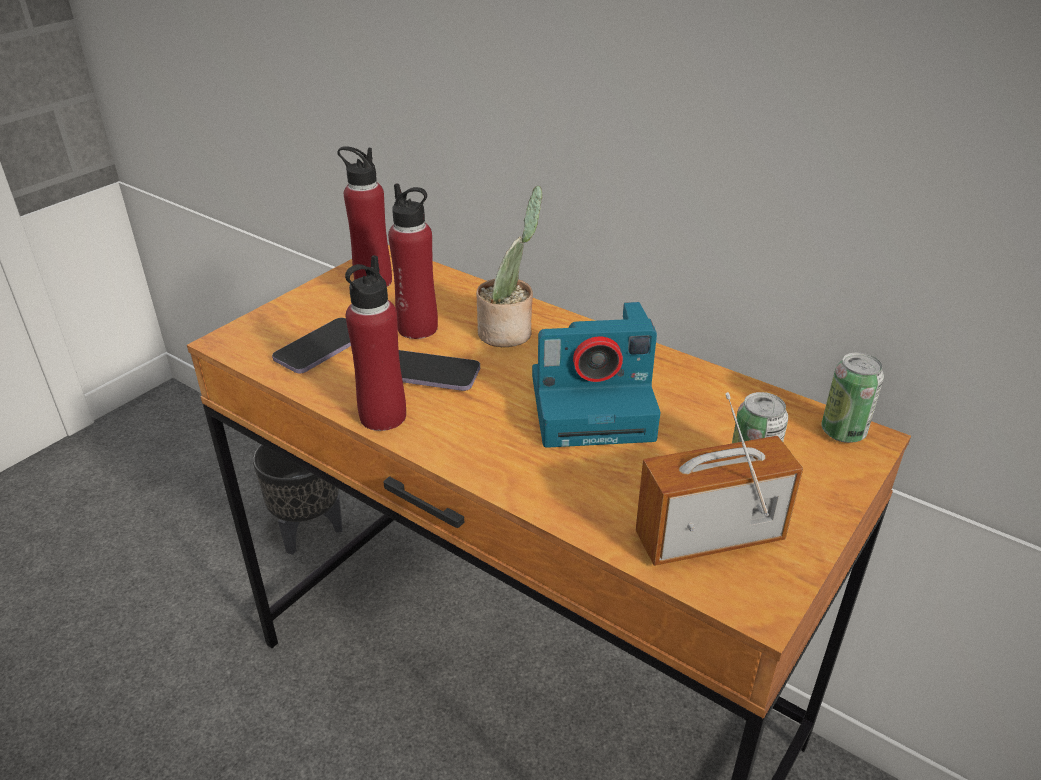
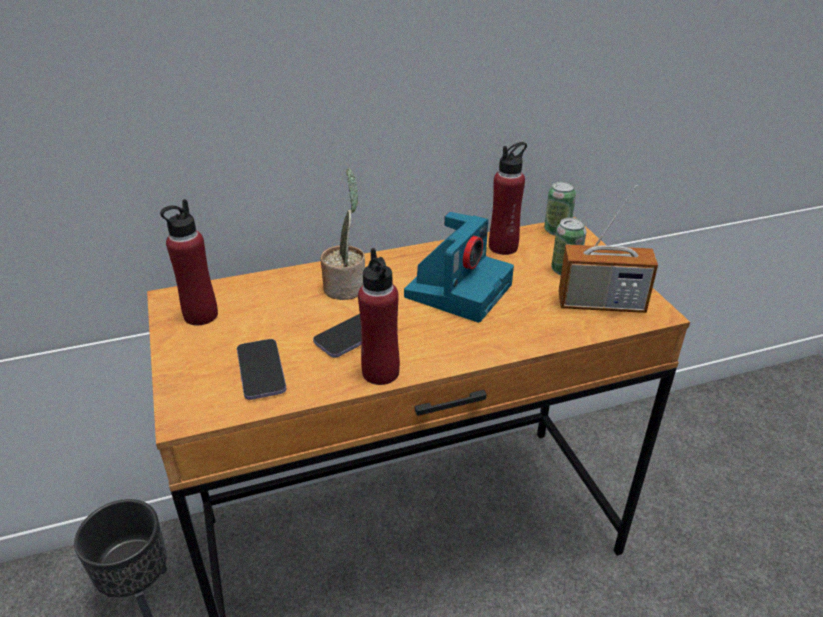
camera: 55 degrees left, 0 degrees up
red bottle [388,183,438,339] -> red bottle moved to [489,142,527,255]
radio [636,392,803,566] -> radio turned 105 degrees counterclockwise [558,185,658,313]

